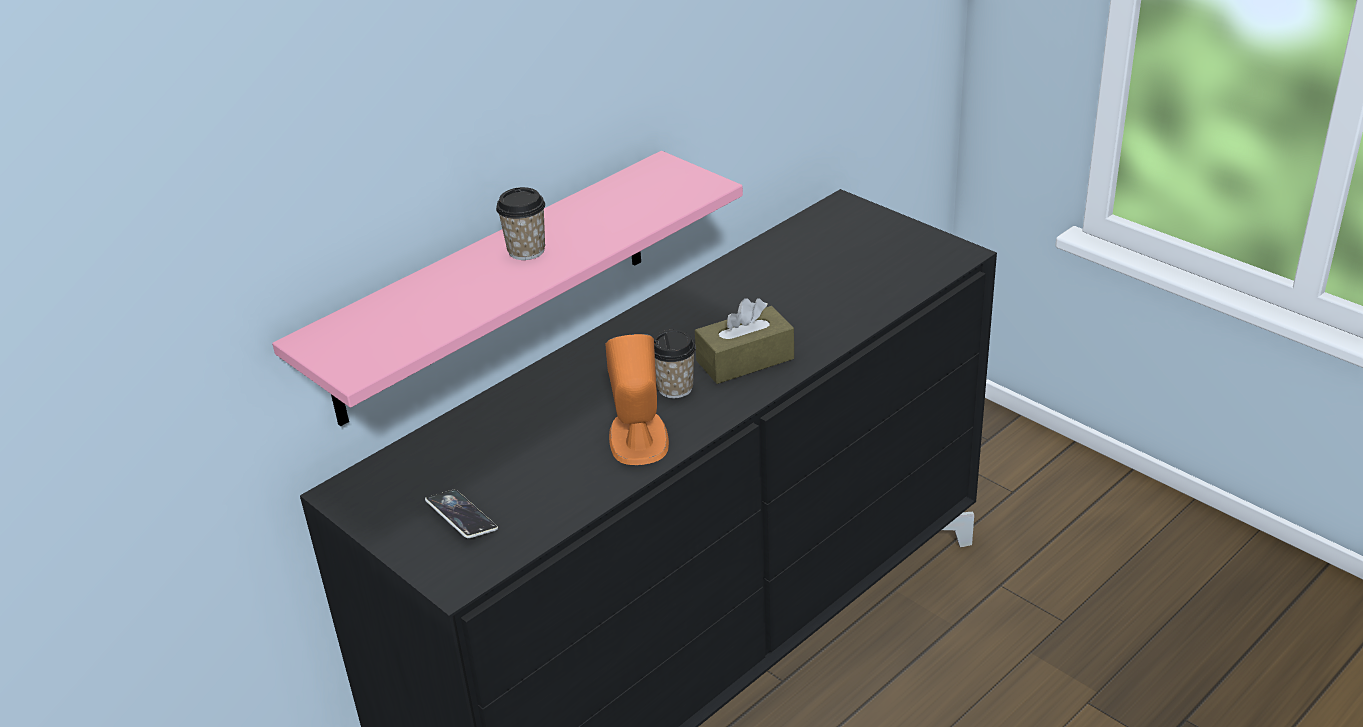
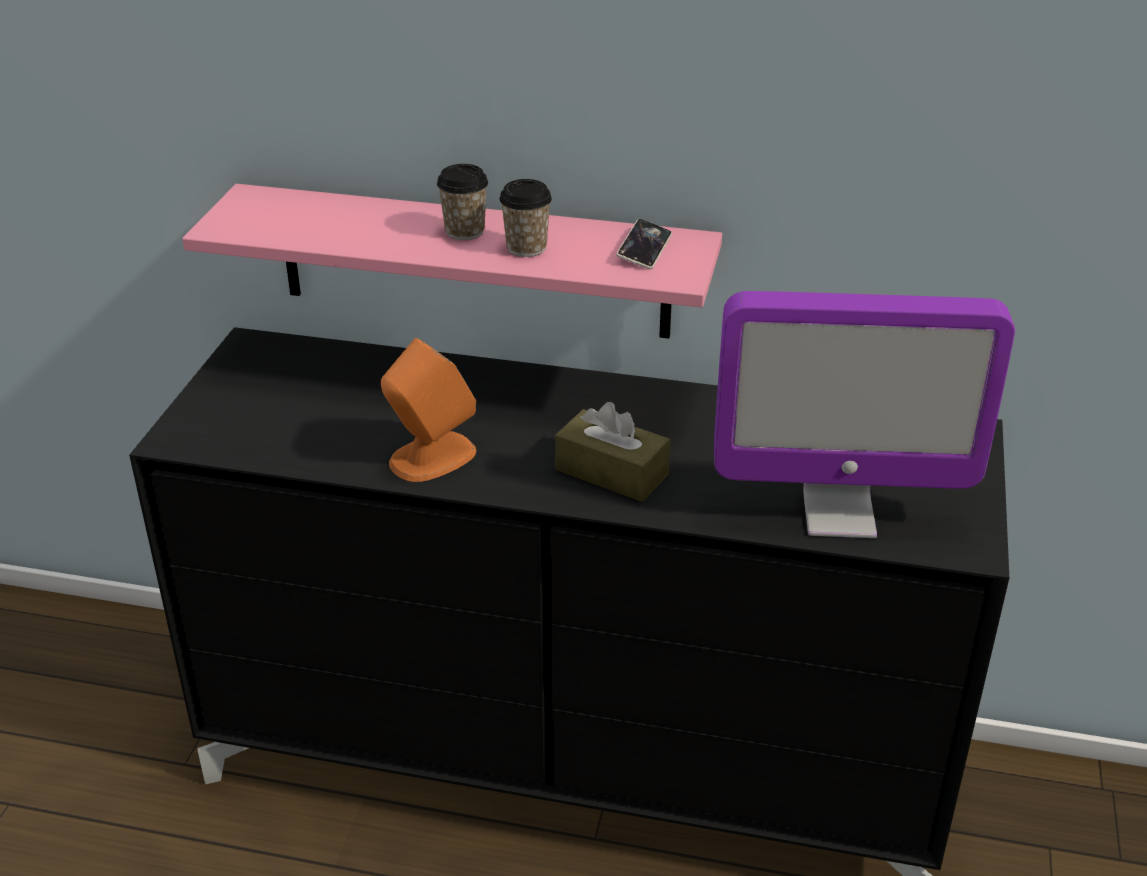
camera: 55 degrees right, 0 degrees up
phone [425,490,498,538] -> phone moved to [616,219,672,269]
cup [654,330,696,398] -> cup moved to [499,179,552,257]
none -> monitor [714,291,1015,538]

